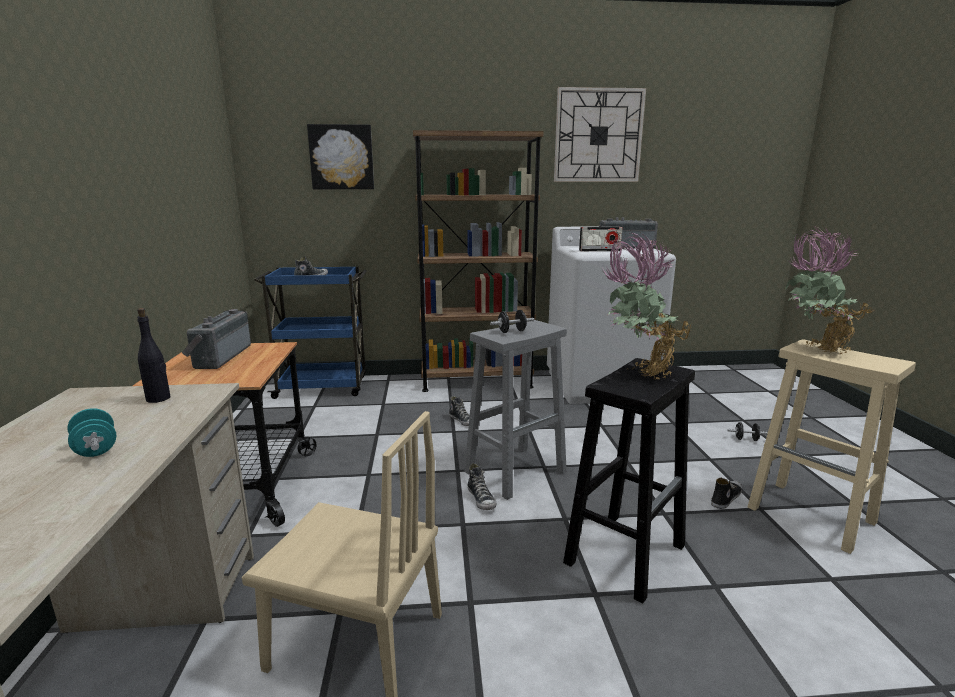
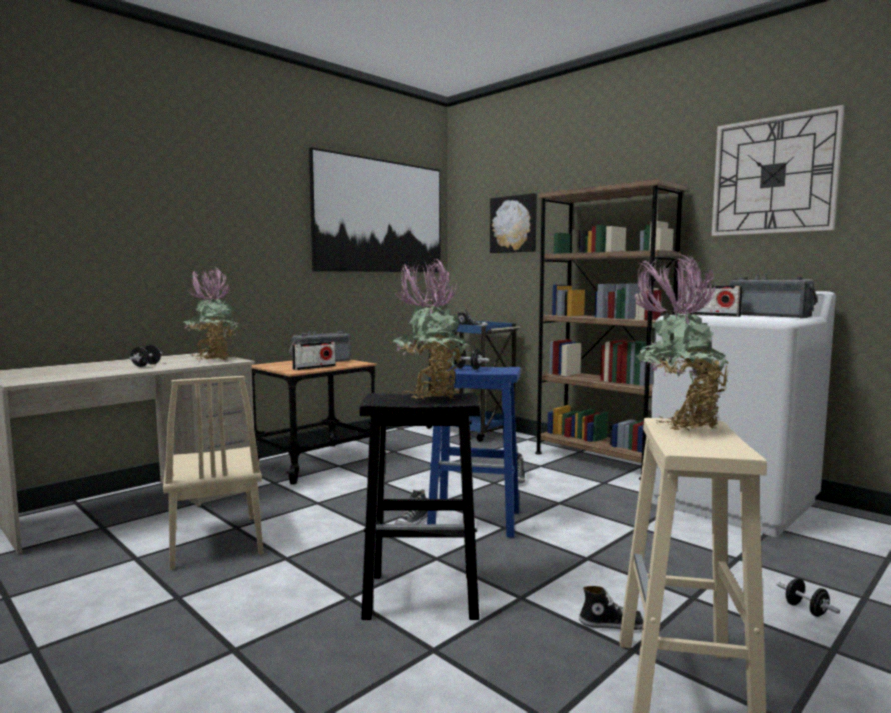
camera: 50 degrees right, 10 degrees down
turquoise dumbbell [67,408,116,457] -> black dumbbell [129,345,162,367]
black bottle [137,308,171,403] -> potted plant [184,268,238,360]
grey stool [465,320,567,500] -> blue stool [427,365,521,538]
none -> radio [292,341,336,370]
none -> picture [309,147,440,272]

